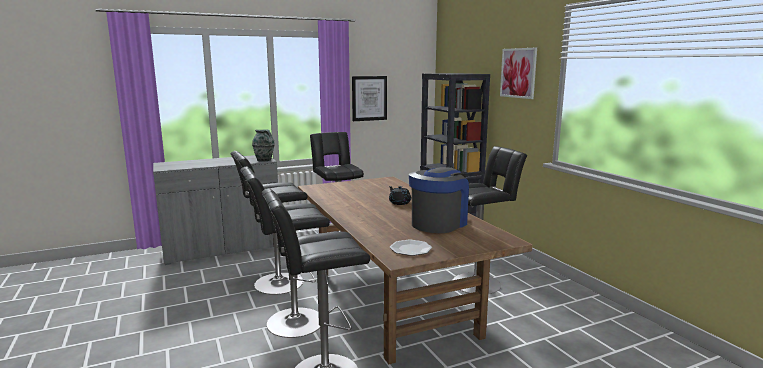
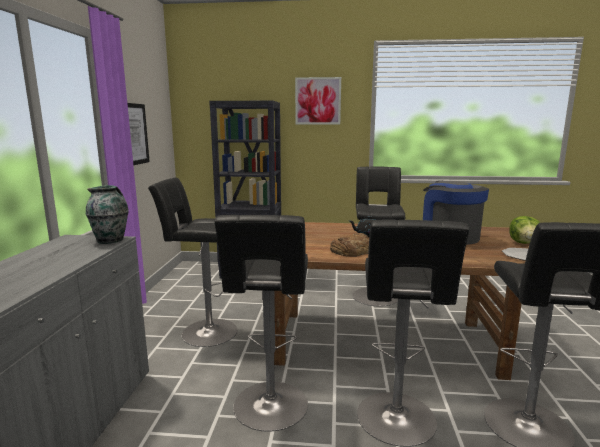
camera: 60 degrees left, 0 degrees up
none -> bread [330,233,369,257]
none -> lettuce [509,216,540,244]

